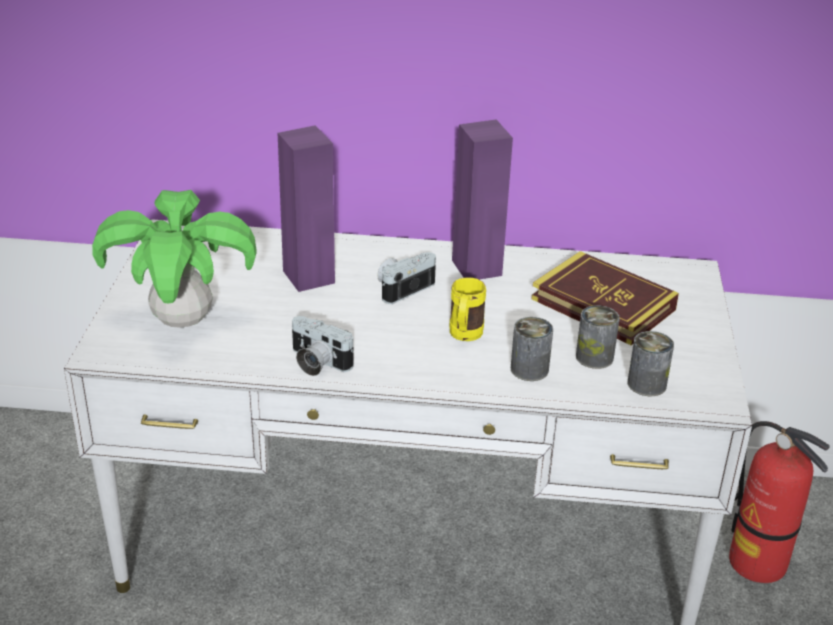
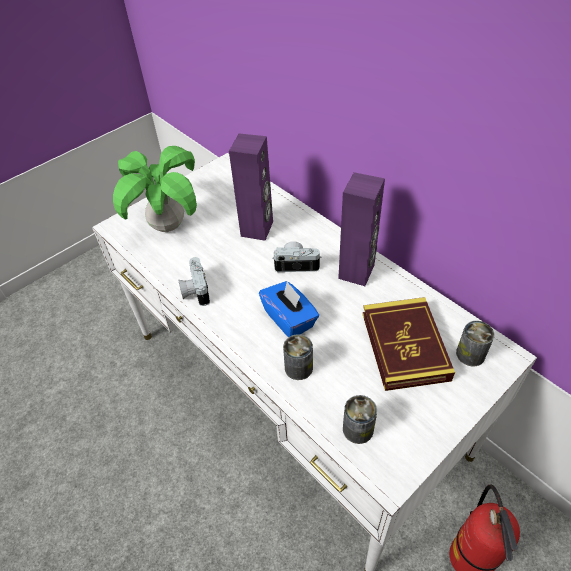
camera: 45 degrees right, 15 degrees up
yellow mug [449,278,486,341] -> blue tissue box [259,281,319,337]
can [576,305,620,369] -> can moved to [456,321,495,366]

